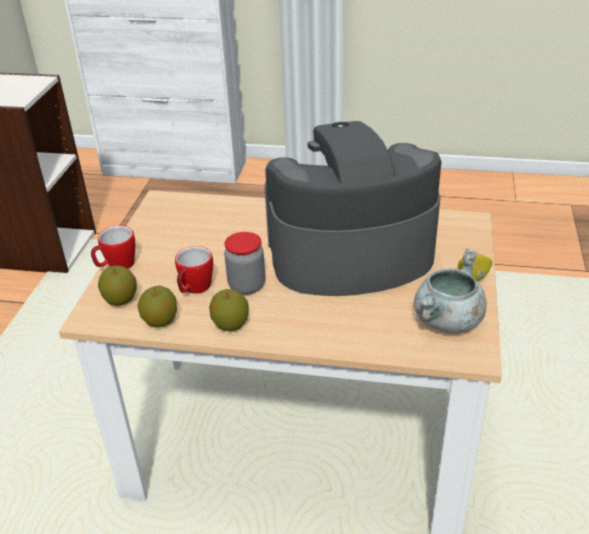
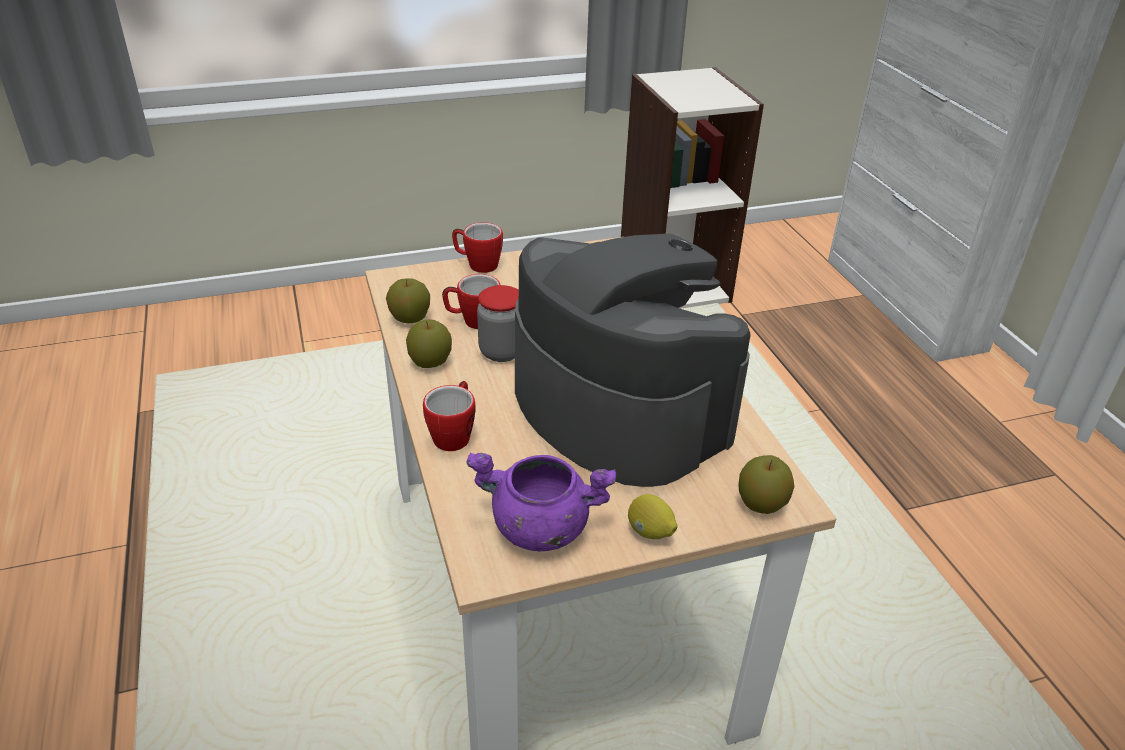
camera: 60 degrees right, 0 degrees up
apple [98,265,137,306] -> apple moved to [738,455,794,514]
grey cooking pot [414,249,487,333] -> purple cooking pot [466,453,616,551]
none -> mug [423,381,476,451]

